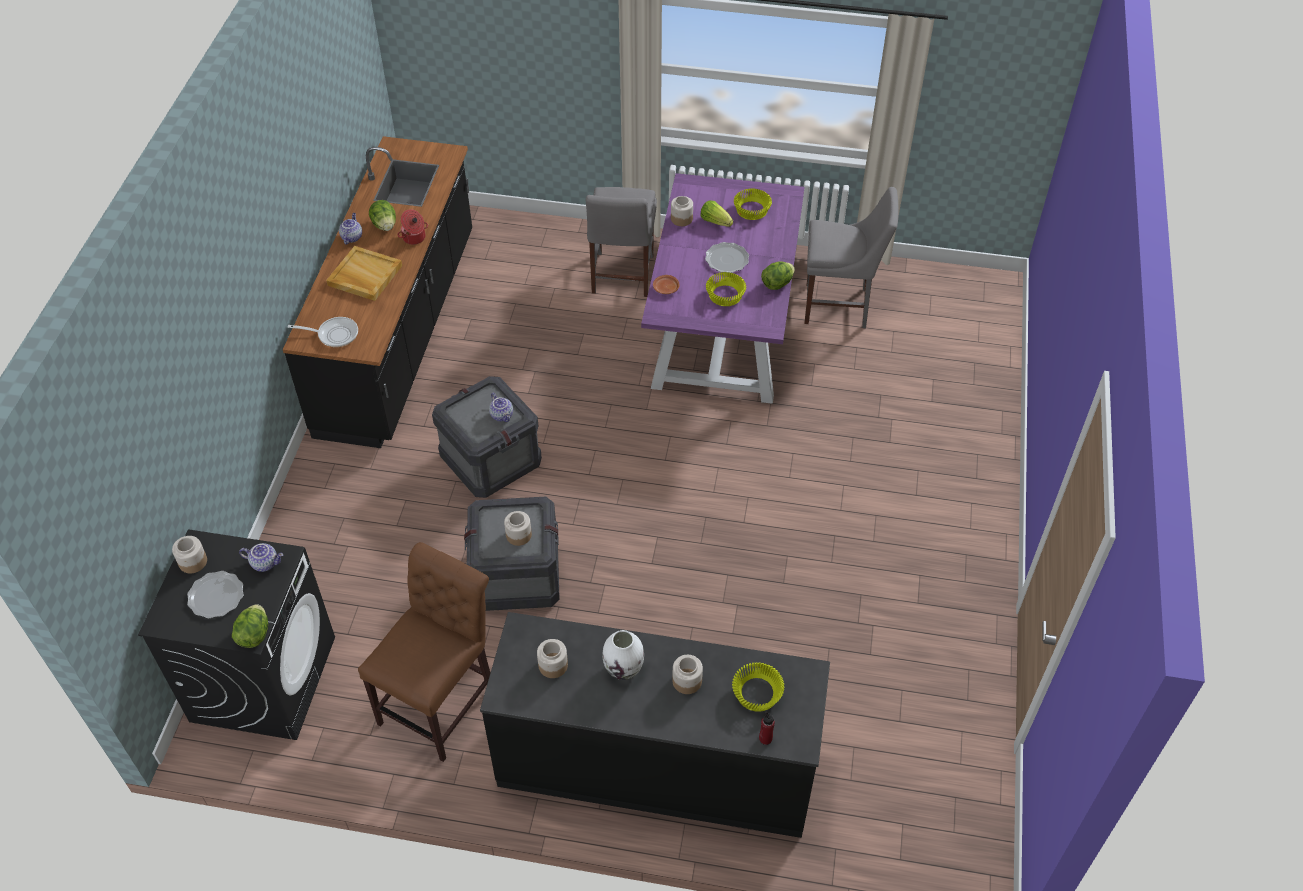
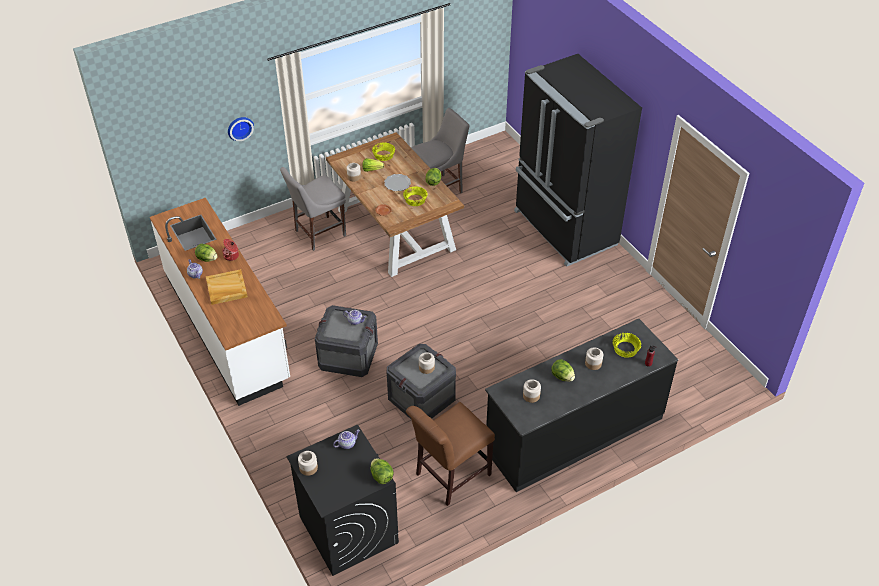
camera: 40 degrees left, 5 degrees down
plate [187,571,244,619] -> none
black counter [283,136,472,448] -> white counter [150,198,290,406]
frying pan [288,317,358,347] -> none
brown chair [358,542,491,762] -> brown chair turned 120 degrees counterclockwise [406,402,495,506]
grey chair [586,187,657,297] -> grey chair turned 90 degrees clockwise [280,167,346,251]
white vase [602,630,644,680] -> lettuce [551,359,575,382]
purple dining table [641,173,805,404] -> brown dining table [326,132,464,277]
none -> wall clock [228,117,254,141]
none -> black fridge [514,54,642,266]

